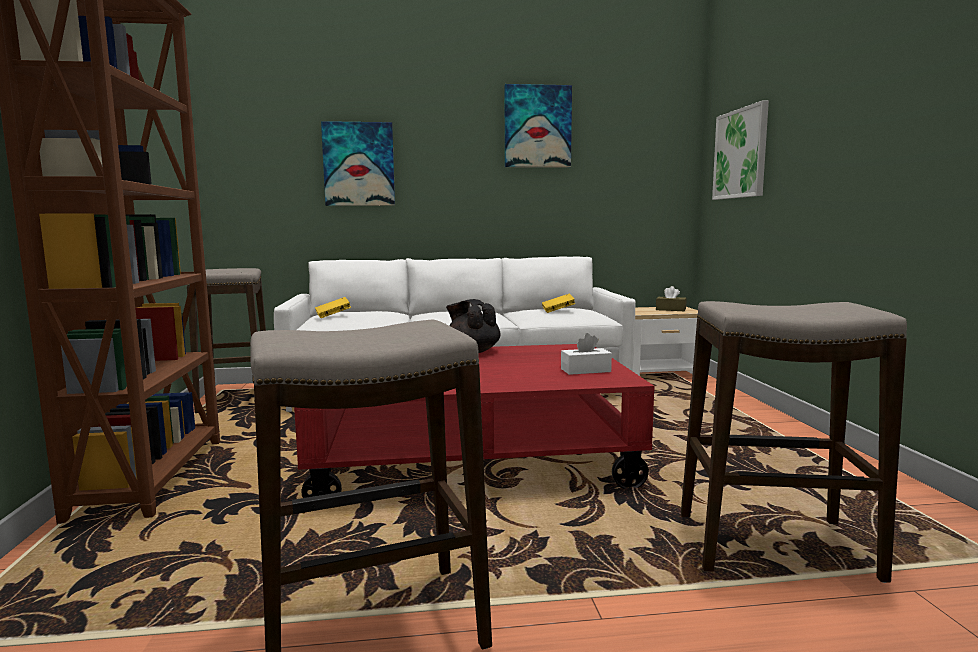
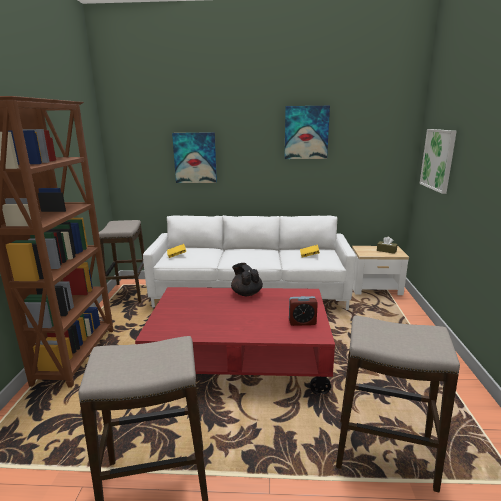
camera: 10 degrees right, 10 degrees up
white tissue box [561,333,612,375] -> alarm clock [289,296,318,326]

